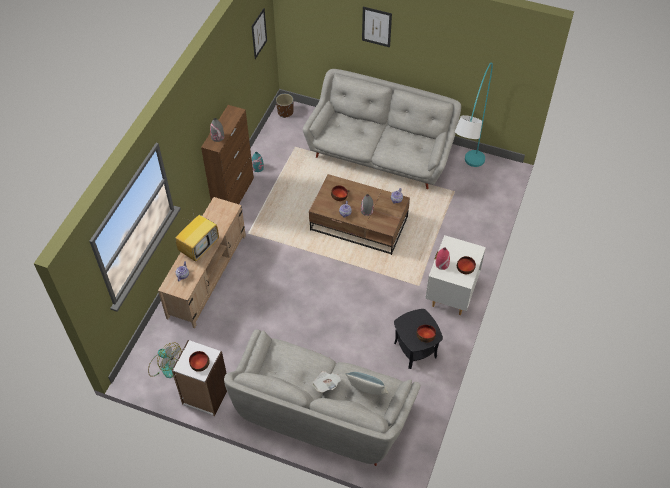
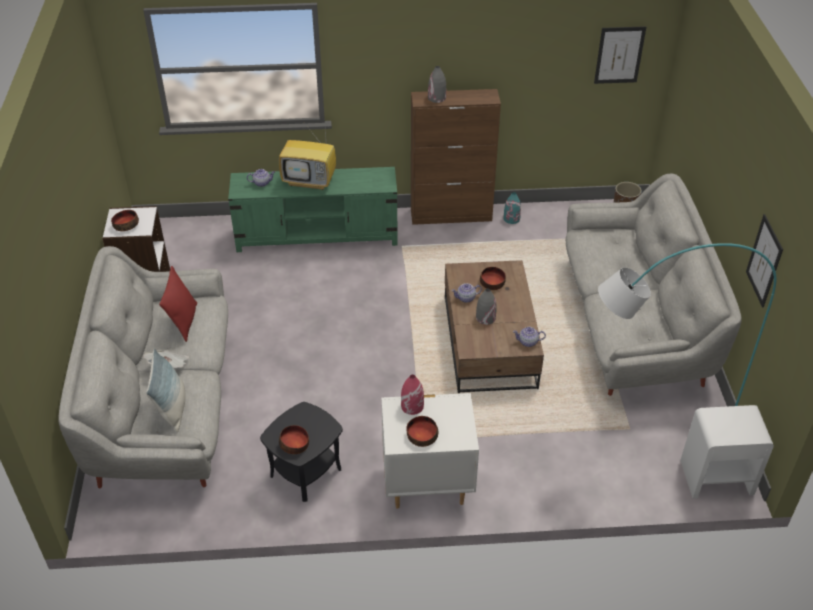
camera: 65 degrees right, 10 degrees down
fan [148,343,181,378] -> none
beige tv stand [158,197,246,328] -> green tv stand [228,167,398,252]
picture [362,7,392,47] -> picture moved to [746,214,783,308]
none -> red pillow [159,266,197,342]
none -> white nightstand [680,405,774,498]

